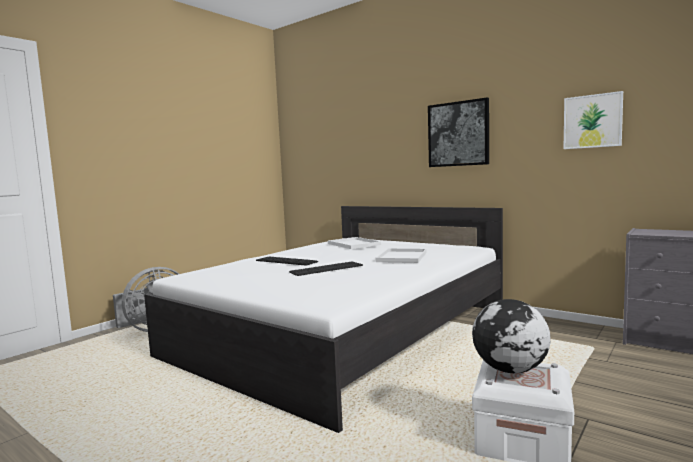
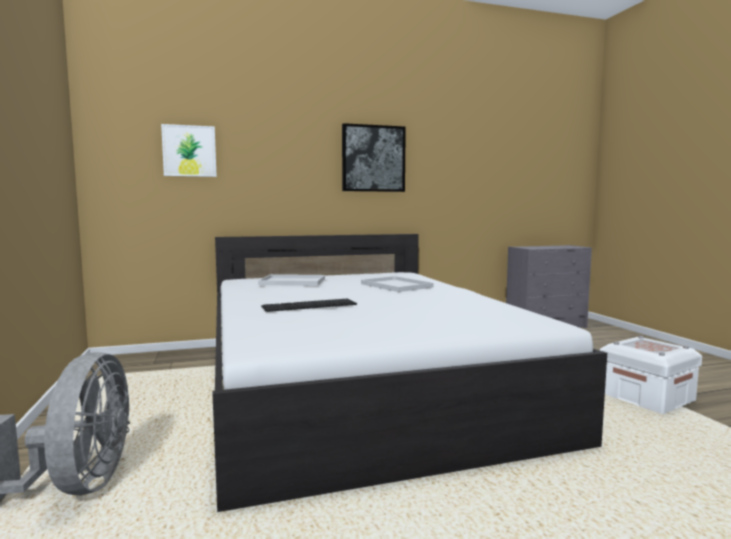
camera: 55 degrees left, 0 degrees up
keyboard [289,261,363,276] -> none
globe [472,299,551,373] -> none
picture [564,91,623,149] -> picture moved to [161,124,217,177]

